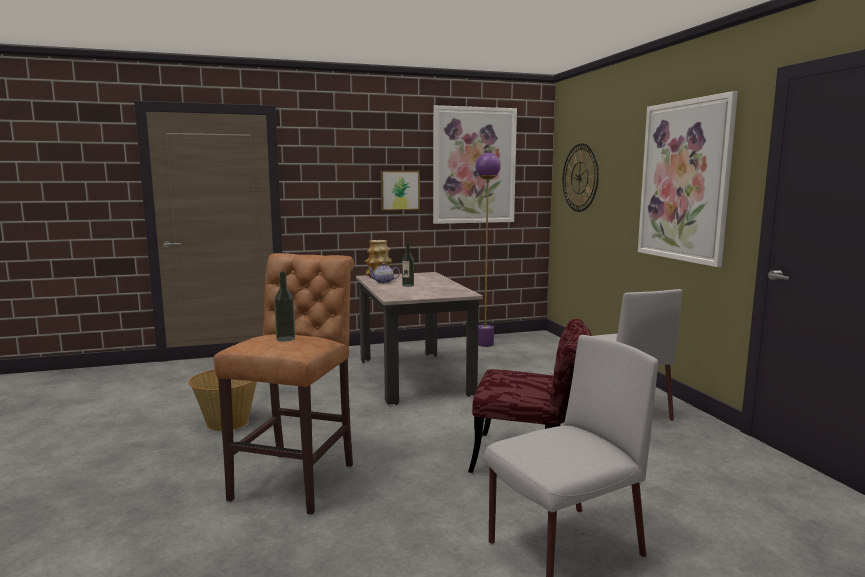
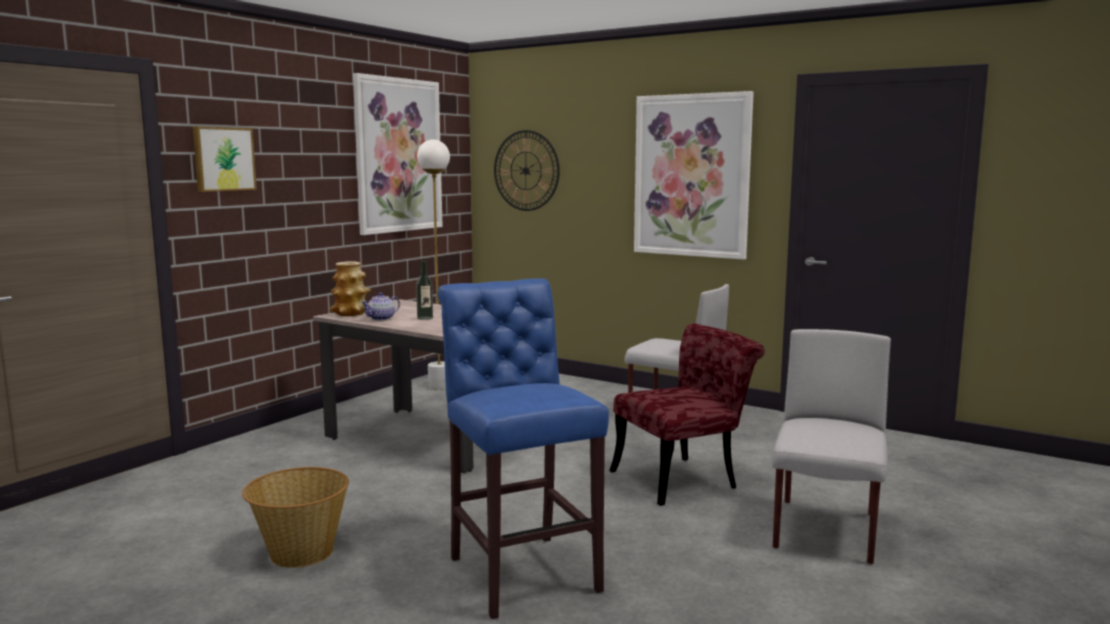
camera: 40 degrees left, 0 degrees up
brown stool [214,253,354,515] -> blue stool [438,278,609,619]
bottle [274,271,295,342] -> none
picture [381,171,420,210] -> picture moved to [193,126,257,192]
purple floor lamp [475,153,501,347] -> white floor lamp [417,139,450,390]

